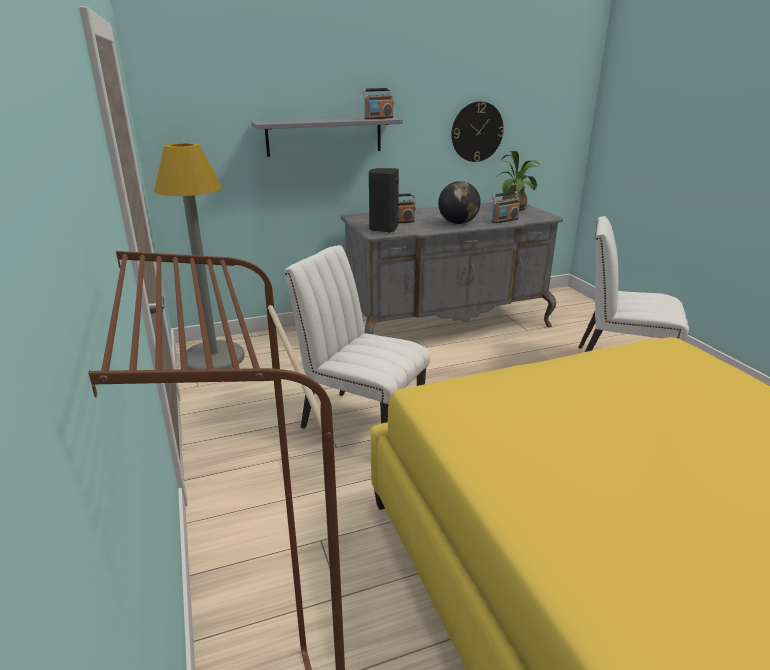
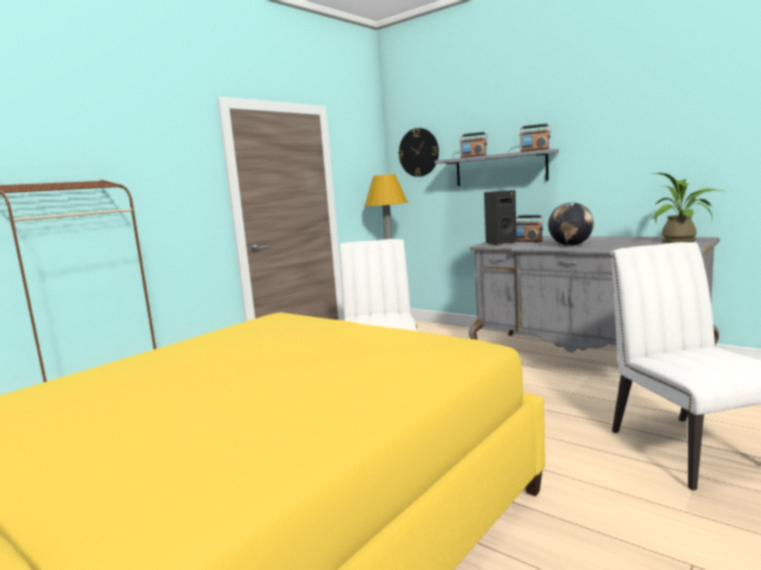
camera: 60 degrees right, 15 degrees down
wall clock [451,101,504,162] -> wall clock moved to [398,128,439,177]
radio [492,191,520,223] -> radio moved to [460,132,487,158]

